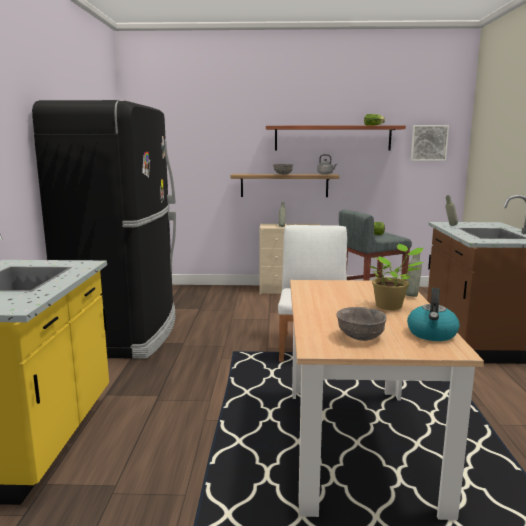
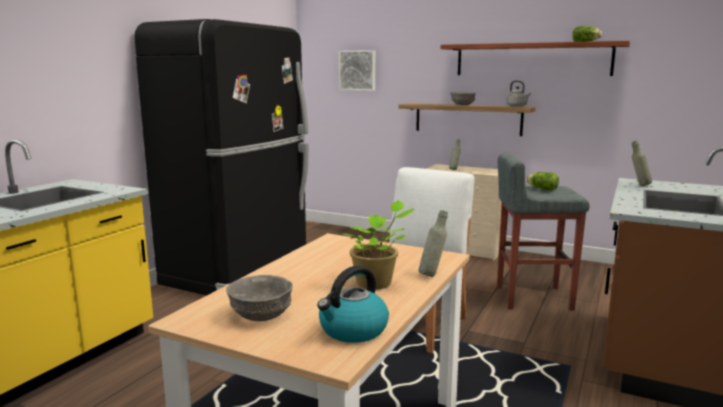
camera: 25 degrees right, 0 degrees up
picture [410,125,449,161] -> picture moved to [339,50,375,91]

